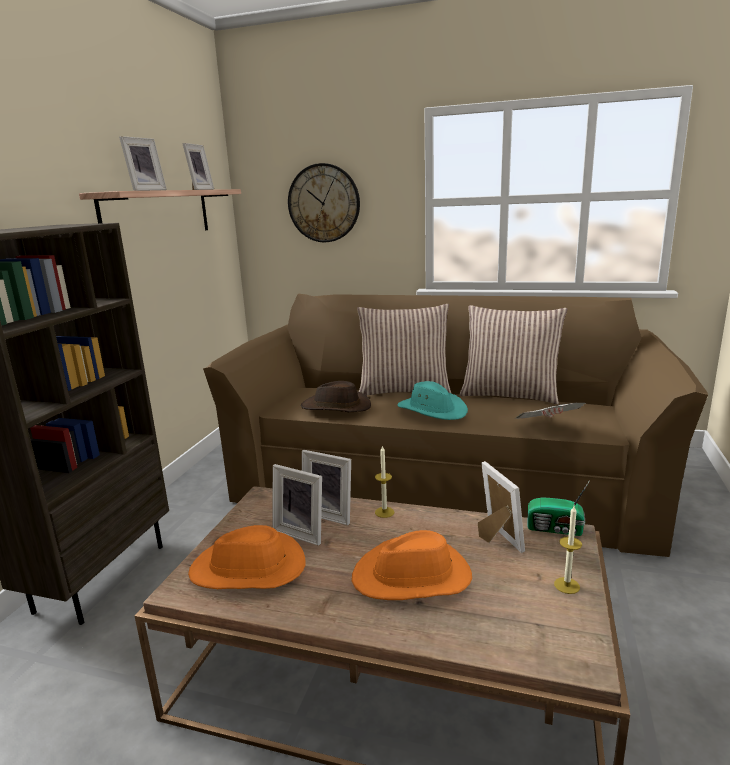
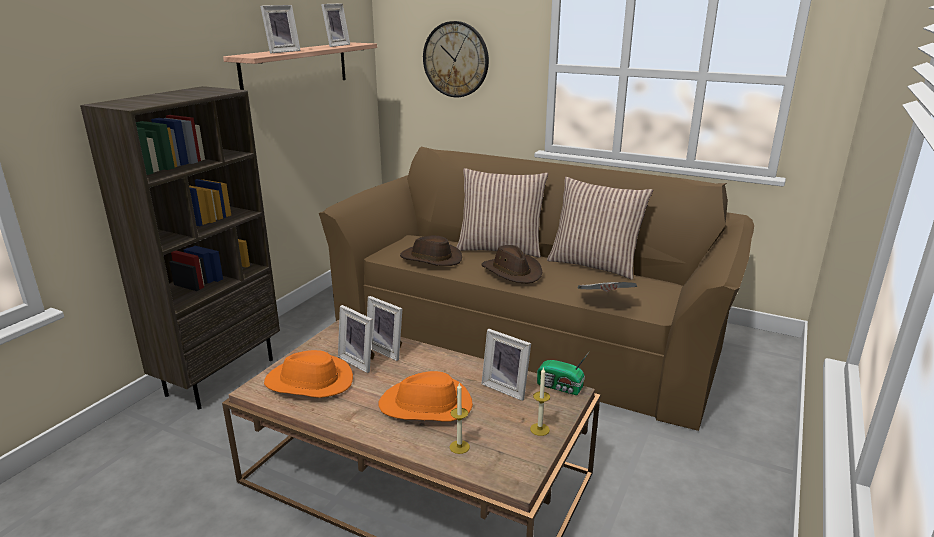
camera: 10 degrees right, 5 degrees up
candle [375,446,394,518] -> candle moved to [450,384,470,454]
turquoise hat [397,381,468,420] -> brown hat [482,245,542,283]
picture frame [478,461,525,553] -> picture frame turned 135 degrees clockwise [481,329,531,401]

